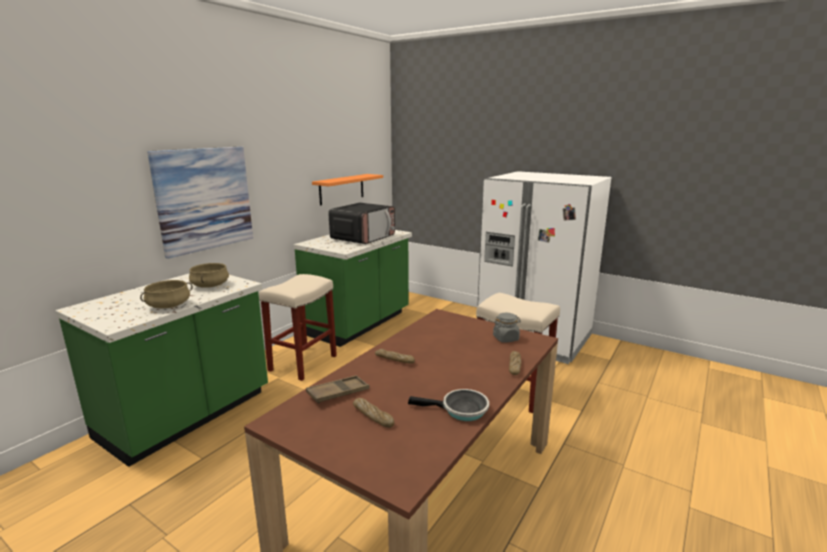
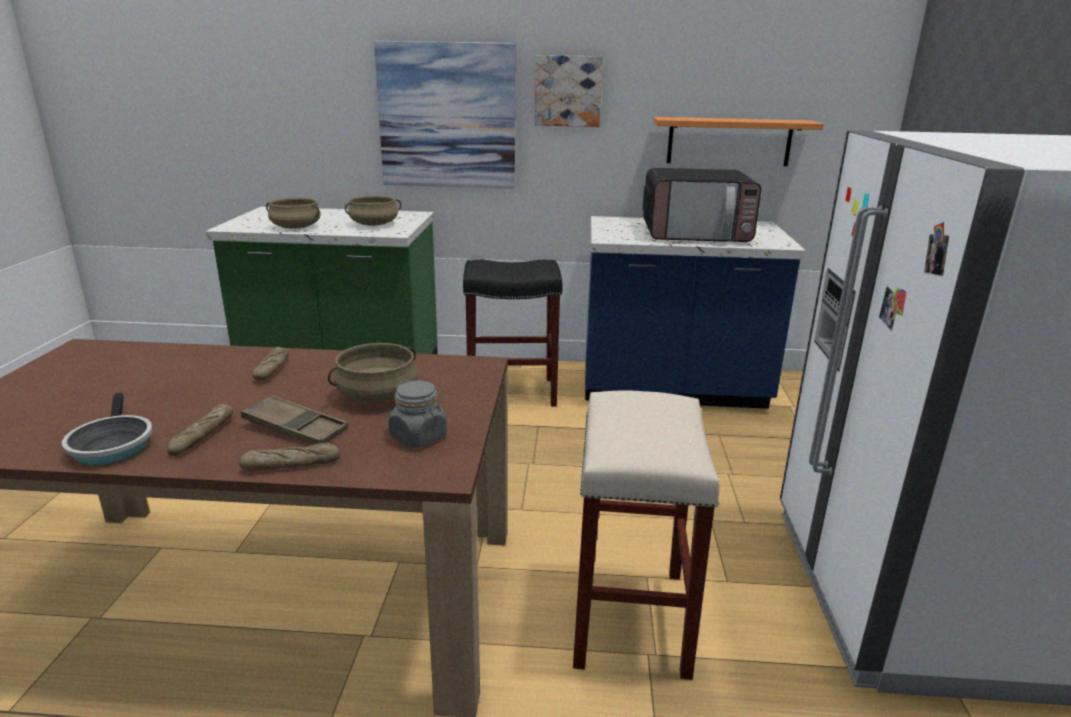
camera: 60 degrees right, 5 degrees up
beige stool [259,274,337,381] -> black stool [463,259,563,407]
green counter [294,230,412,347] -> blue counter [585,216,806,409]
brown tray [306,375,369,403] -> brown tray moved to [241,395,348,445]
bread [353,398,394,428] -> bread moved to [167,404,233,456]
none -> beige cooking pot [328,343,418,403]
none -> picture [535,55,603,127]

